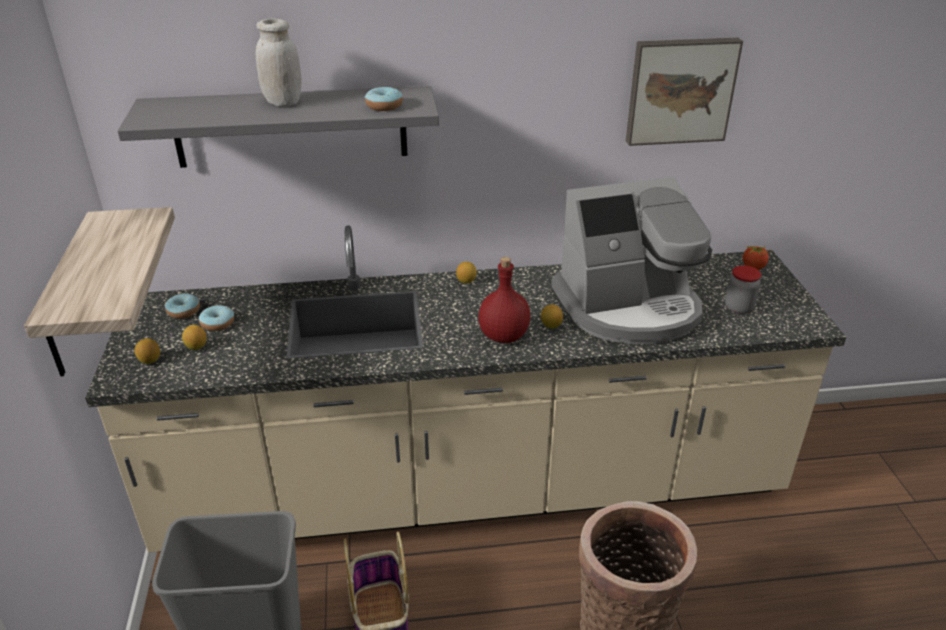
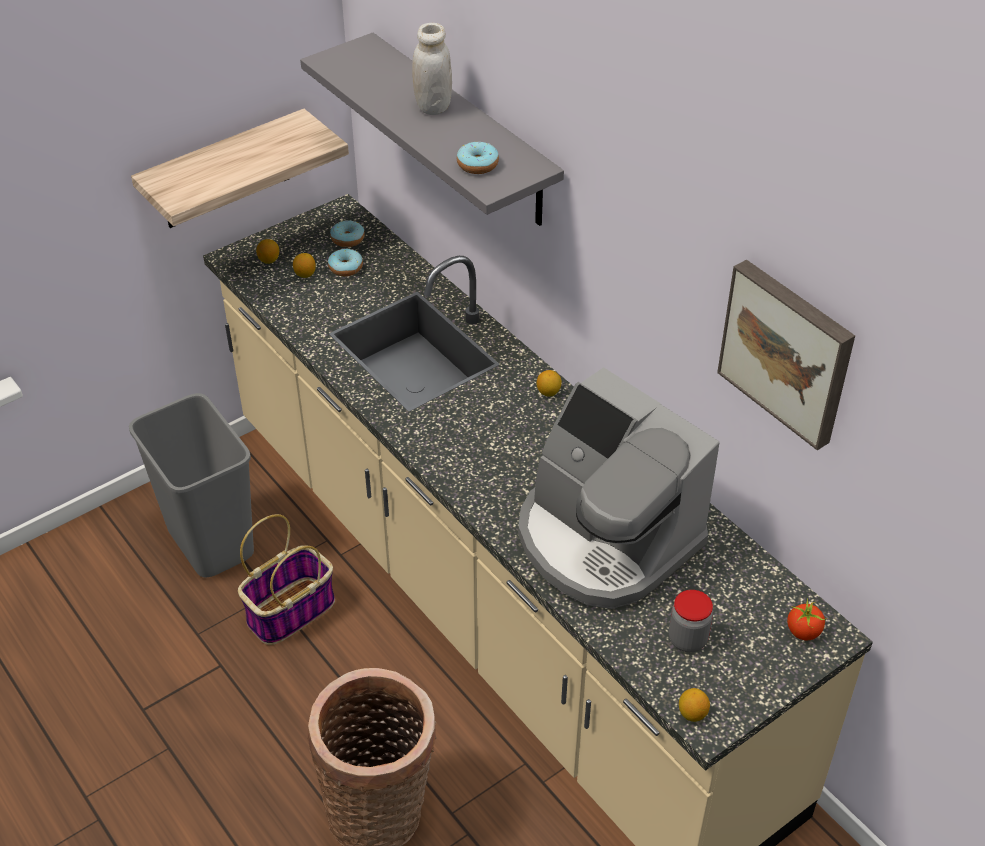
camera: 60 degrees right, 10 degrees up
red bottle [478,257,531,343] -> none
lemon [541,304,563,329] -> lemon moved to [679,688,710,722]

